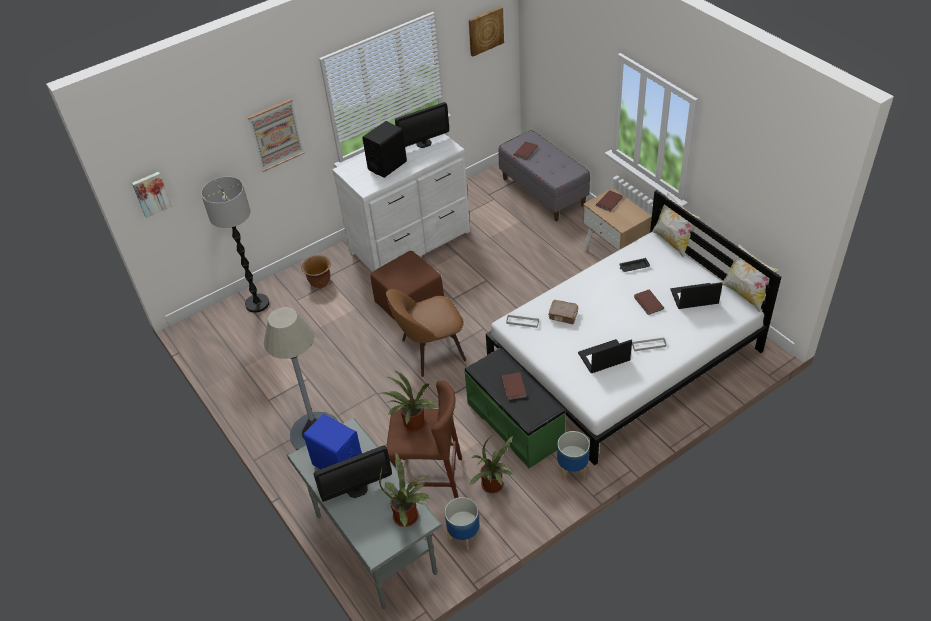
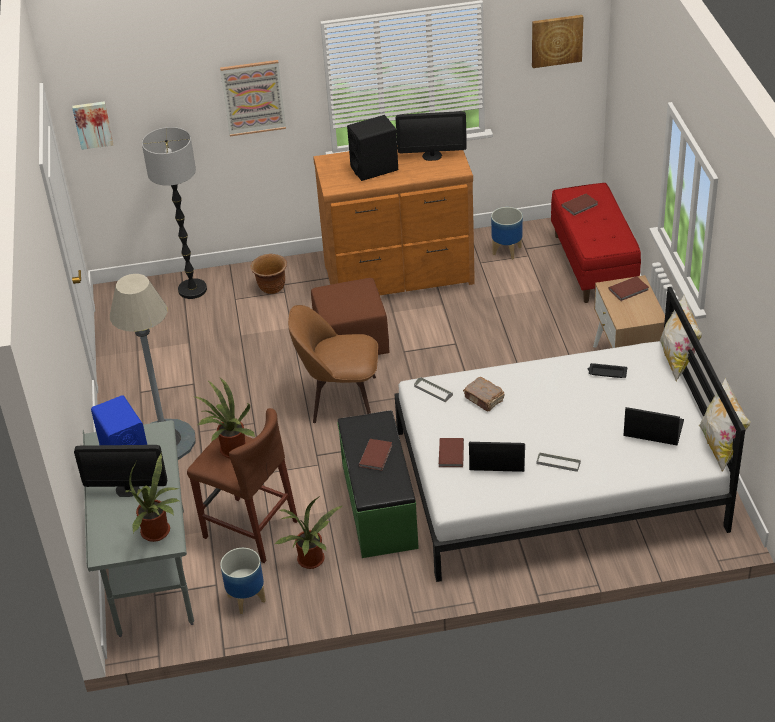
camera: 25 degrees right, 5 degrees down
white dresser [332,134,470,272] -> brown dresser [313,150,475,295]
grey bench [498,130,590,221] -> red bench [551,183,641,303]
planter [557,431,590,480] -> planter moved to [491,207,523,260]
brown book [634,289,664,315] -> brown book moved to [439,438,464,467]

